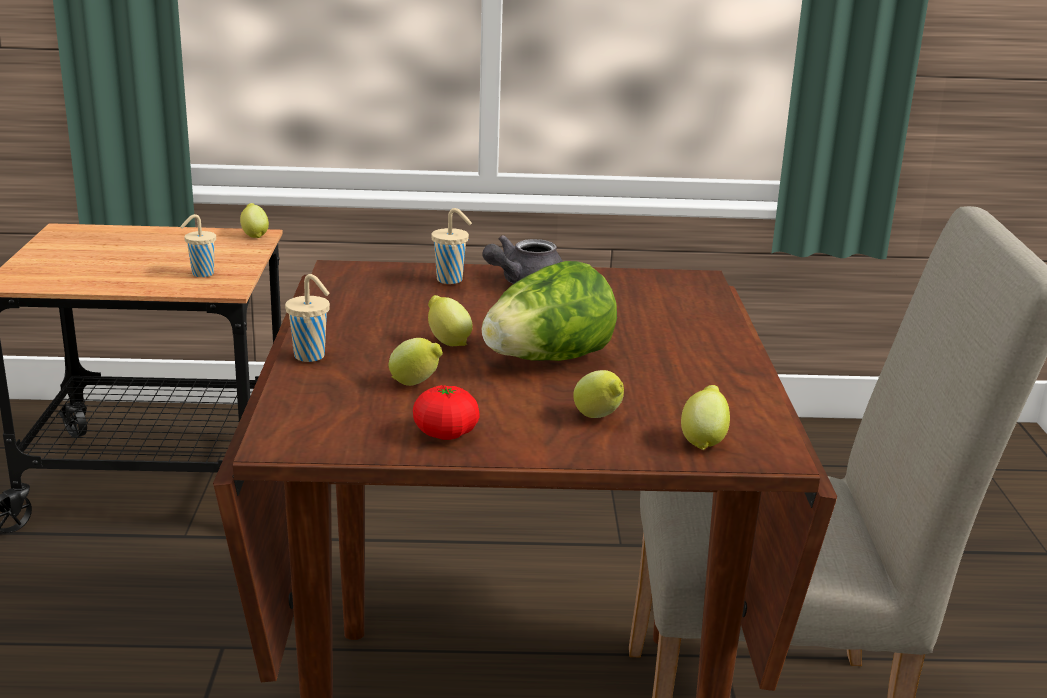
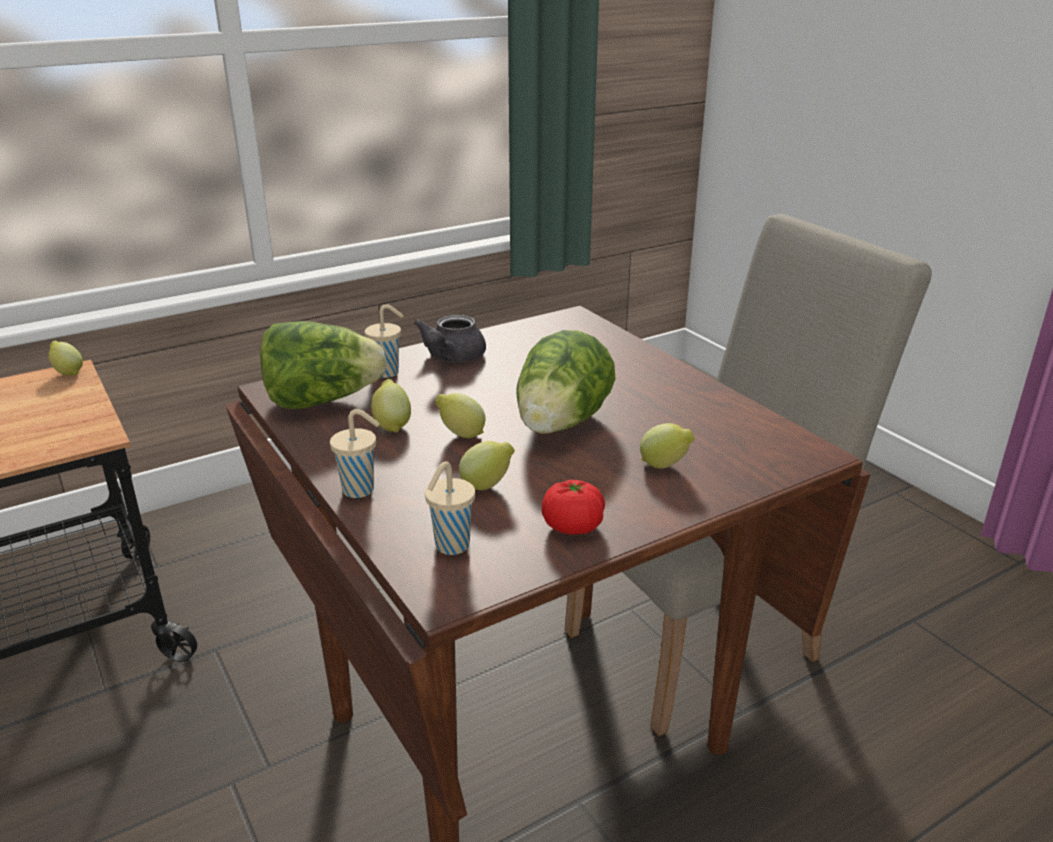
camera: 30 degrees left, 5 degrees up
beige cup [180,214,216,277] -> beige cup moved to [425,461,475,555]
lemon [681,385,730,450] -> lemon moved to [371,379,411,432]
none -> lettuce [260,321,387,409]

